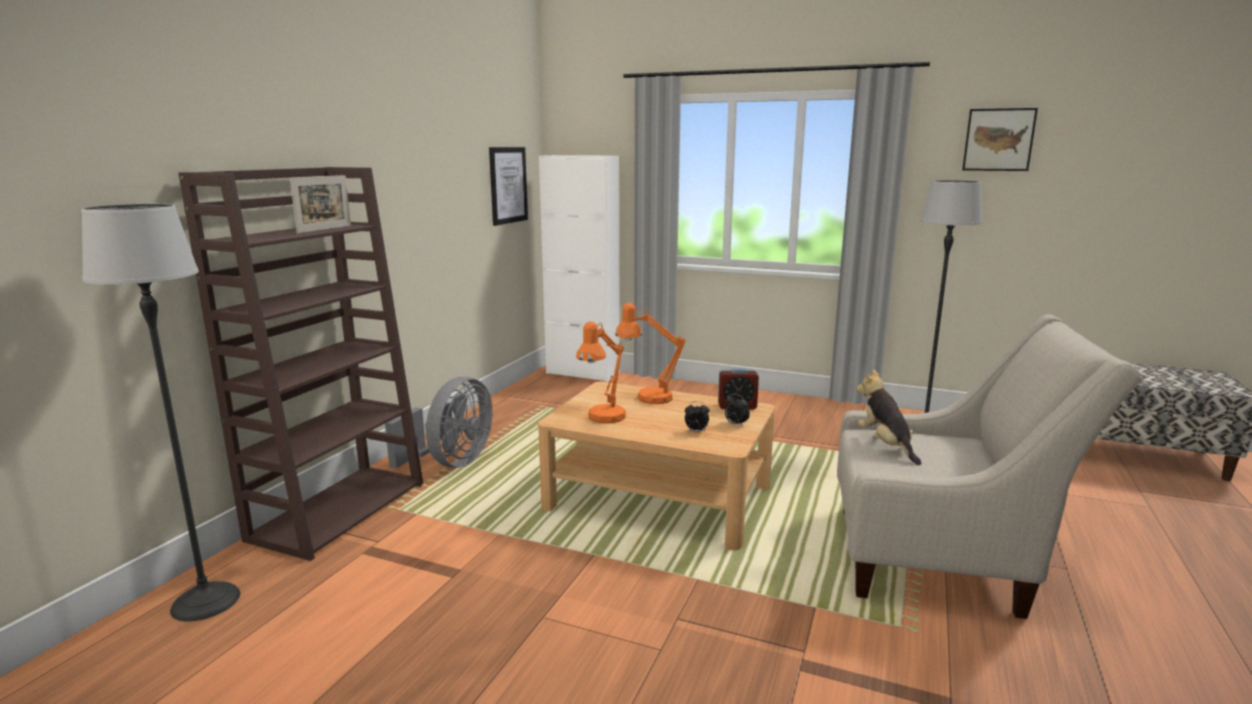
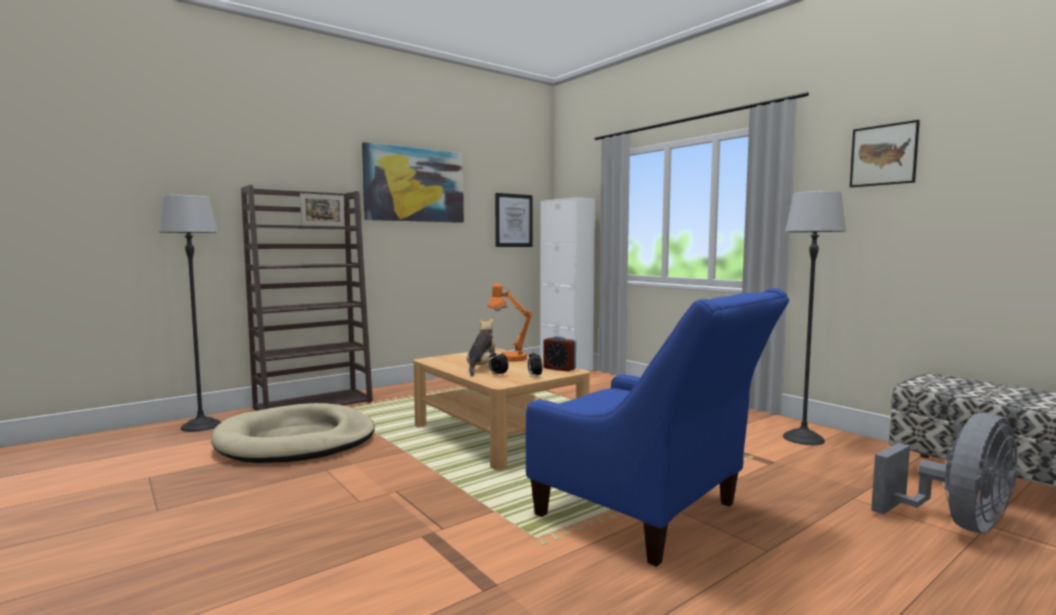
camera: 30 degrees right, 10 degrees down
grey fan [385,377,492,468] -> grey fan moved to [871,413,1018,534]
orange table lamp [576,321,626,423] -> none
beige armchair [837,314,1142,619] -> blue armchair [526,288,789,567]
plush toy [857,369,921,465] -> plush toy moved to [467,318,497,376]
none -> beige dog bed [211,403,375,463]
none -> picture [362,142,464,223]

